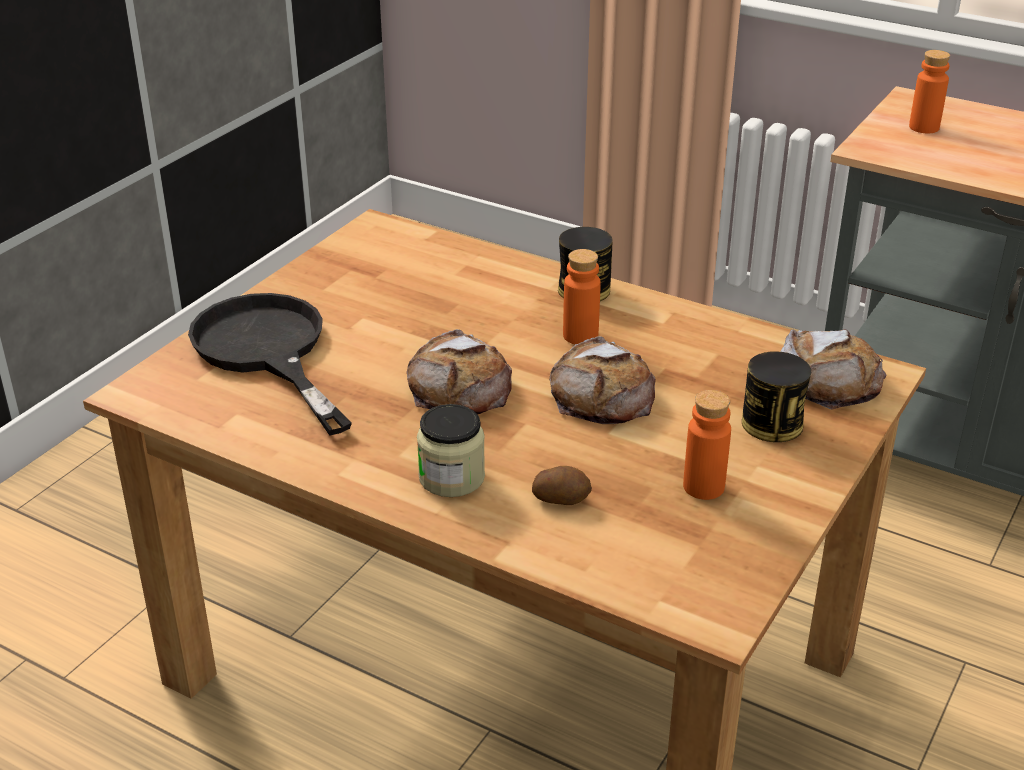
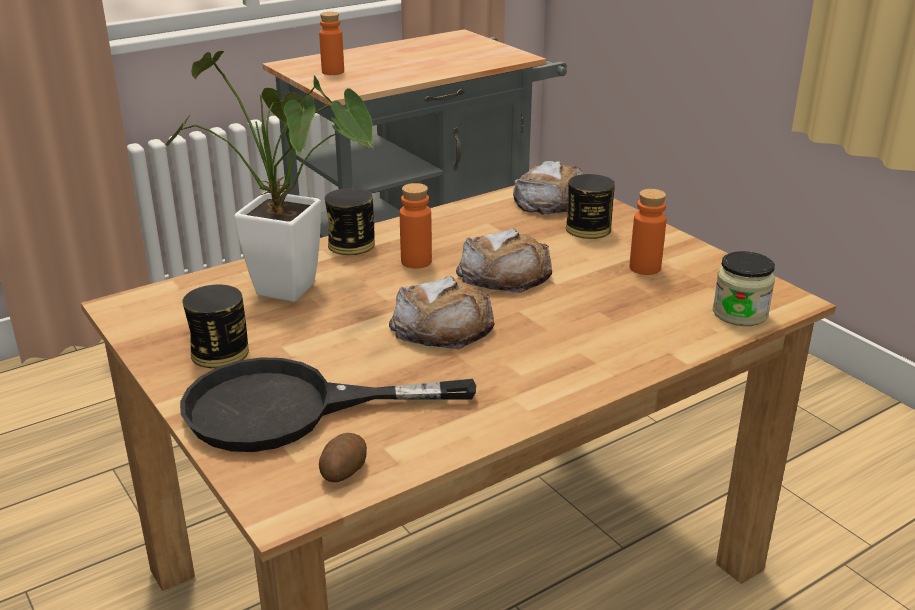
camera: 65 degrees left, 5 degrees down
jar [417,404,485,497] -> jar moved to [713,251,775,326]
potato [532,466,592,505] -> potato moved to [319,433,367,482]
none -> potted plant [166,51,374,302]
none -> can [182,285,249,368]

